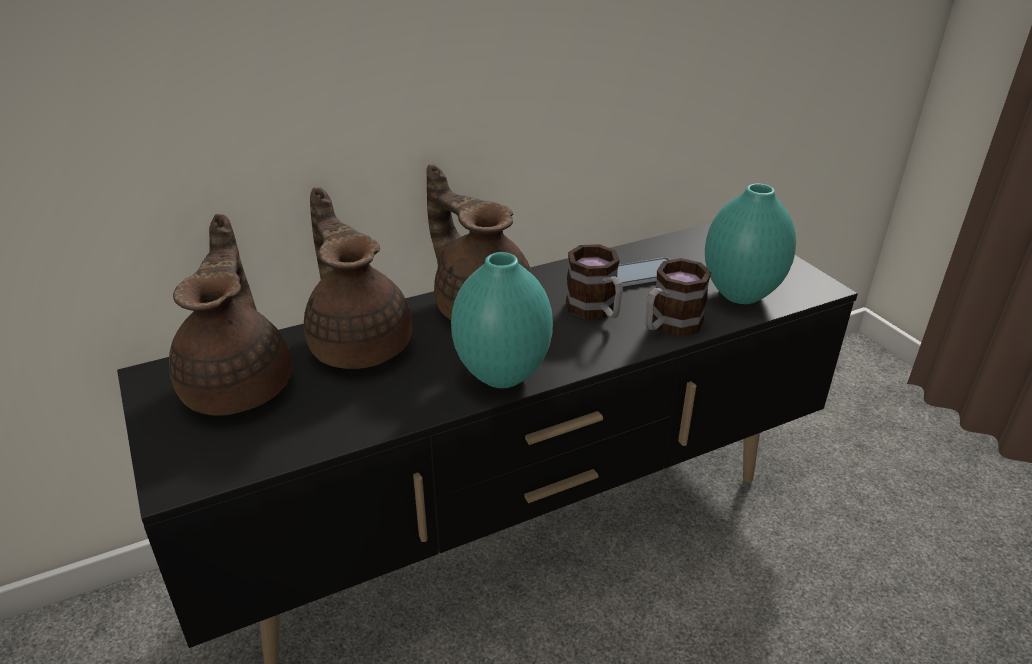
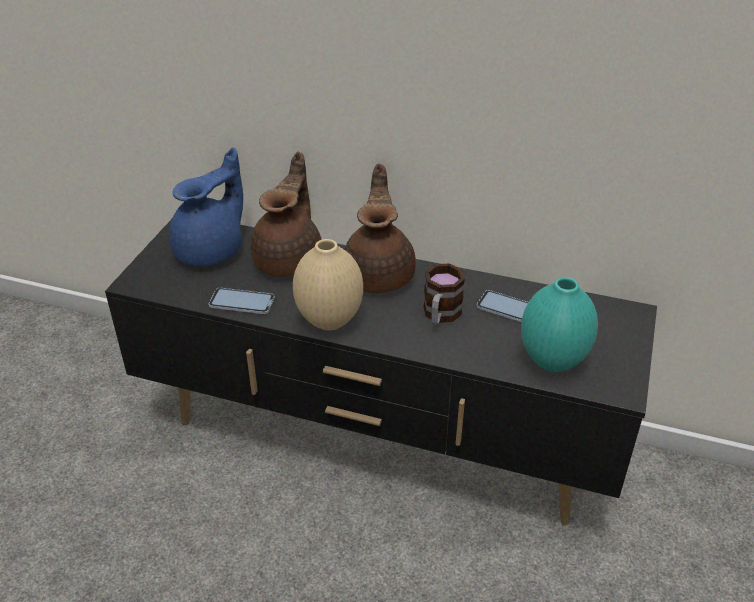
camera: 45 degrees right, 5 degrees up
brown teapot [169,214,292,416] -> blue teapot [169,147,243,266]
turquoise vase [451,252,553,388] -> beige vase [293,239,363,330]
mug [645,258,712,337] -> none
none -> phone [209,288,275,314]

